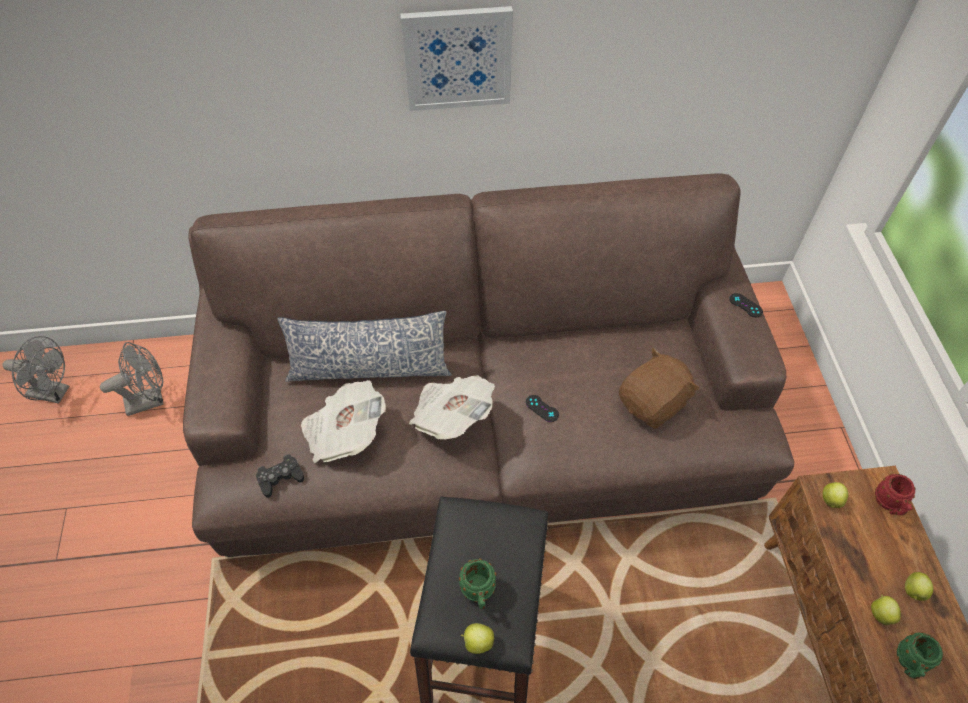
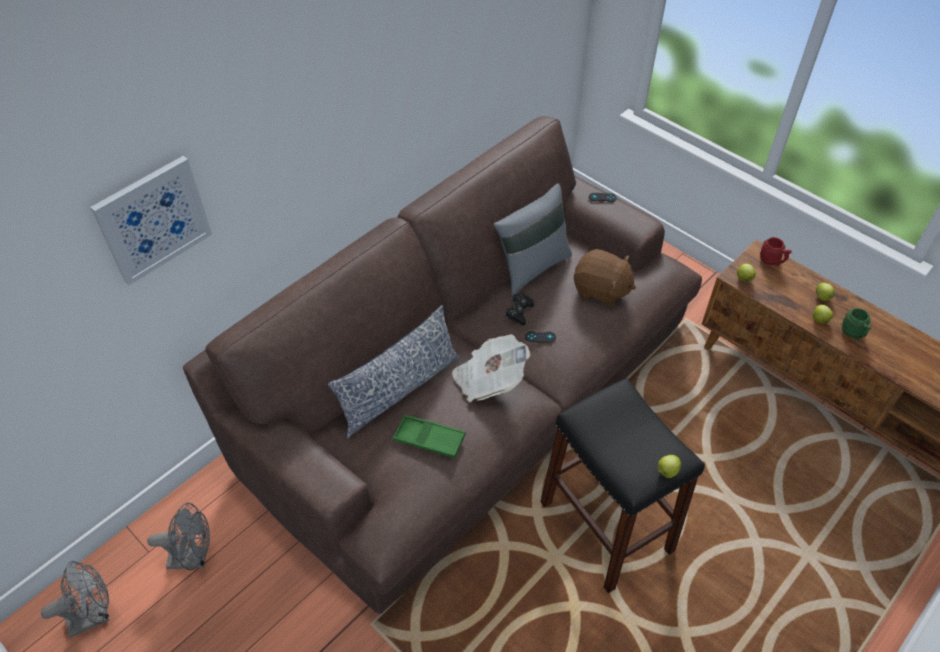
camera: 40 degrees left, 5 degrees down
grey fan [100,342,164,416] -> grey fan turned 60 degrees clockwise [147,503,210,570]
black game controller [256,454,304,498] -> black game controller moved to [505,293,534,325]
newspaper [301,380,386,463] -> green tray [393,415,466,458]
picture [401,6,513,111] -> picture moved to [90,156,212,285]
green mug [459,559,496,609] -> none
brown plush toy [619,348,699,429] -> brown plush toy turned 105 degrees clockwise [574,249,636,307]
none -> grey pillow [493,184,572,296]

